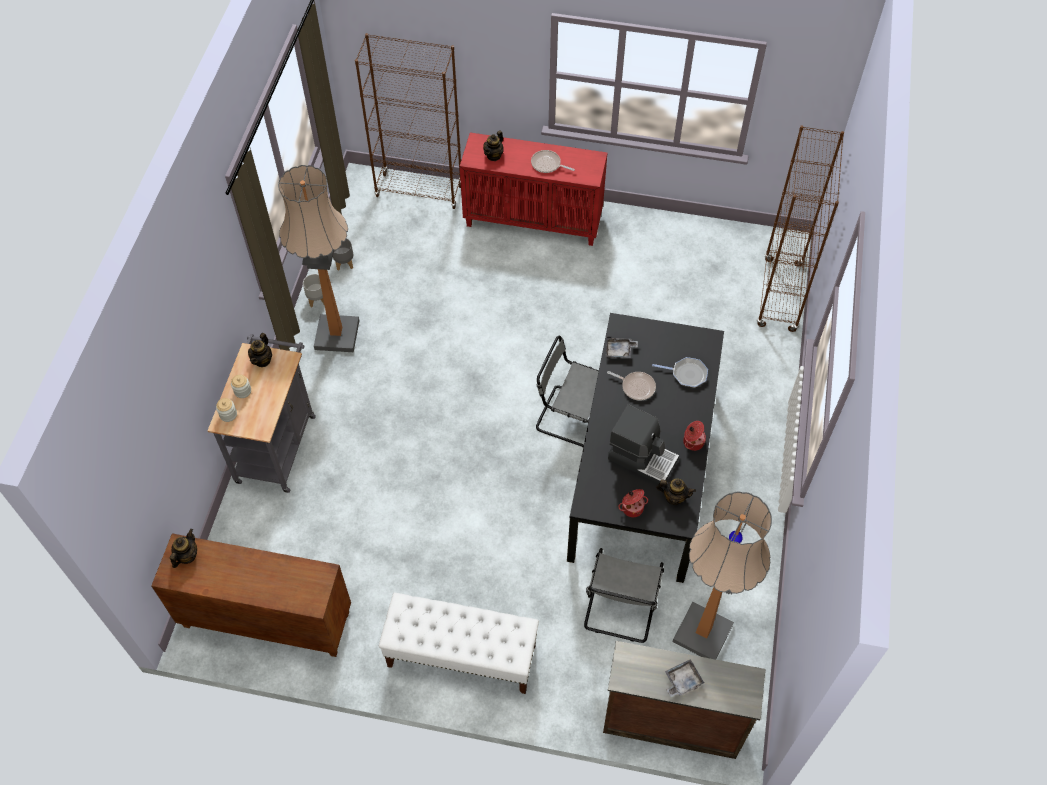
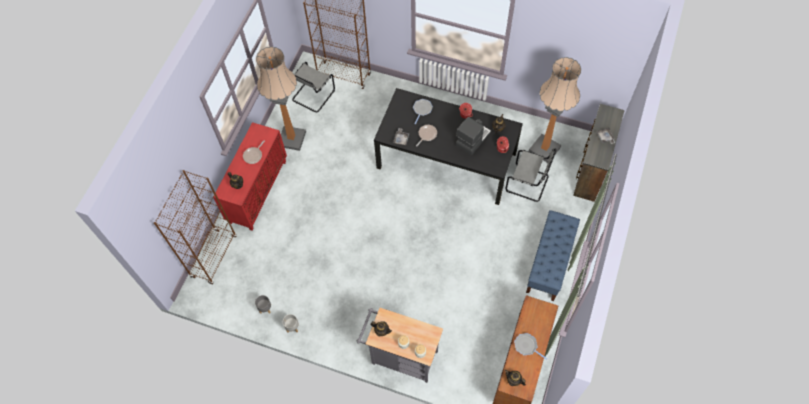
camera: 80 degrees left, 5 degrees up
floor lamp [278,165,359,352] -> floor lamp moved to [256,47,306,151]
white bench [379,593,539,694] -> blue bench [526,210,580,301]
grey chair [536,336,599,447] -> grey chair moved to [292,62,335,112]
none -> frying pan [514,333,547,360]

